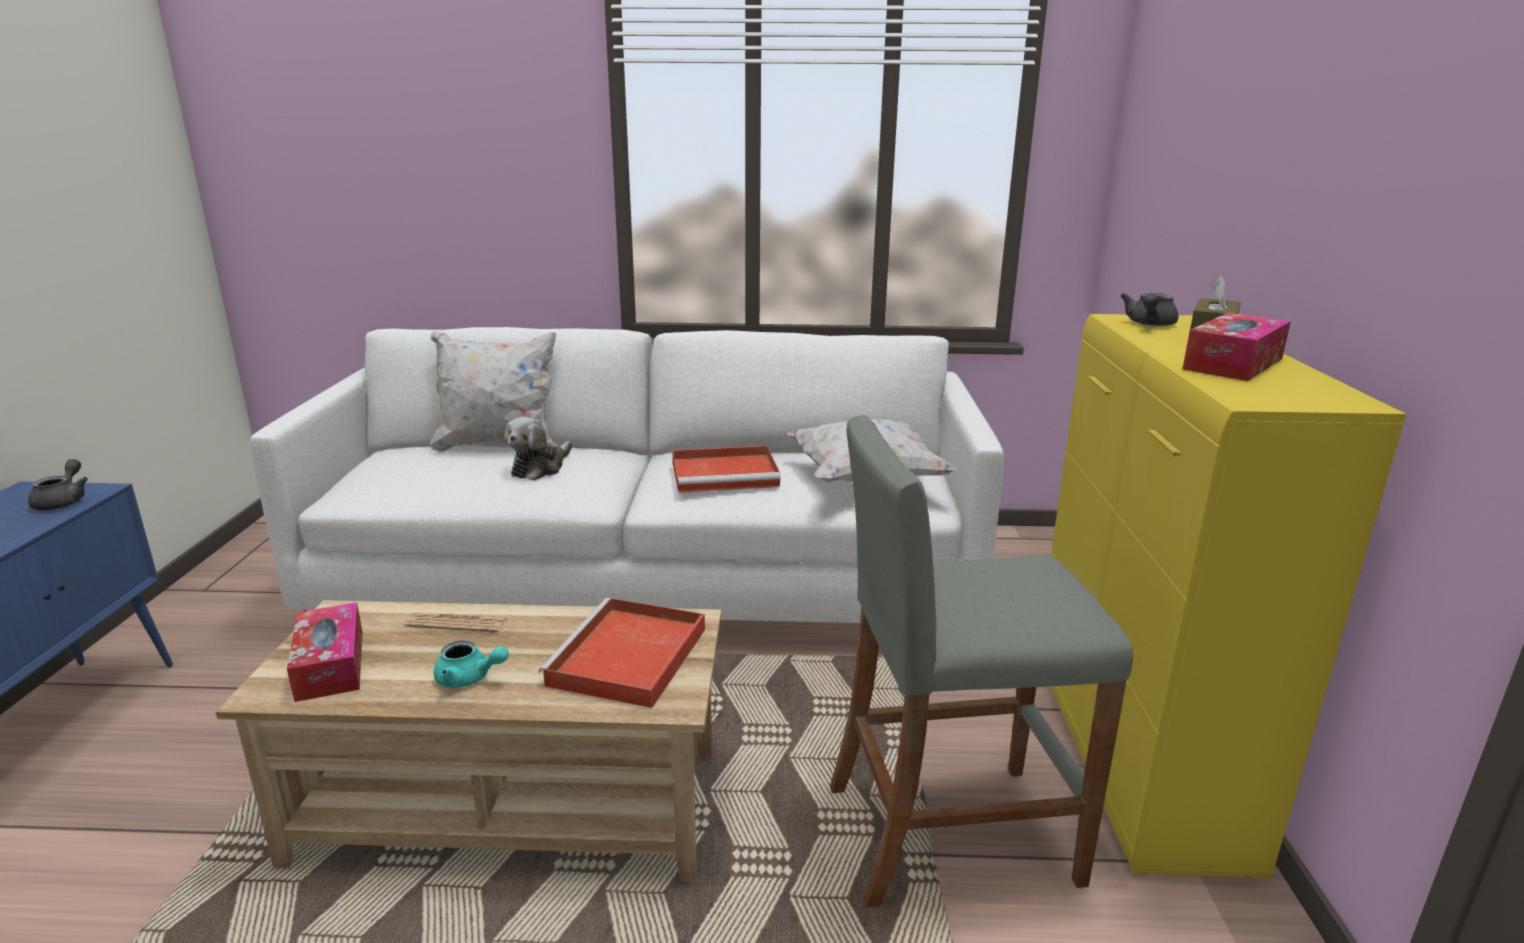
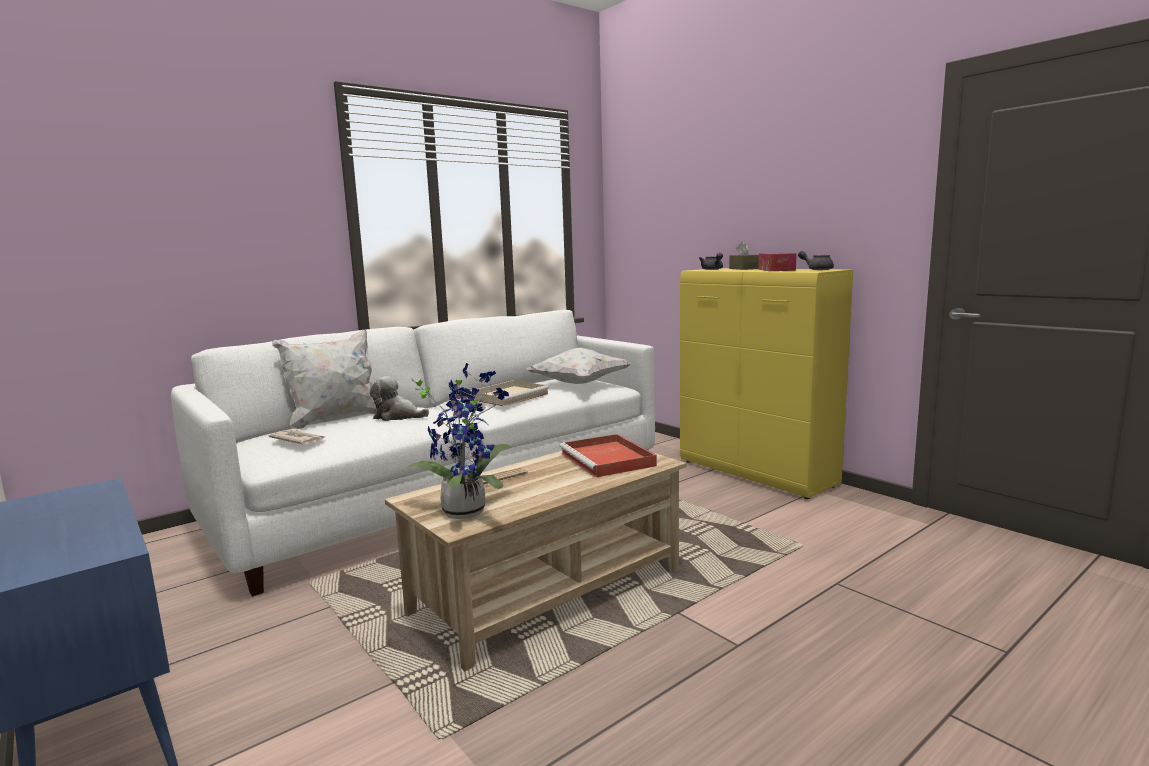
camera: 40 degrees left, 10 degrees down
grey teapot [28,459,88,510] -> grey teapot moved to [798,251,834,270]
tissue box [287,602,363,702] -> potted plant [404,363,512,519]
turquoise teapot [434,640,509,688] -> none
plush toy [505,417,572,481] -> plush toy turned 120 degrees clockwise [370,376,429,421]
red tray [672,445,781,493] -> beige tray [471,380,549,406]
grey stool [830,415,1133,907] -> none
none -> newspaper [268,430,325,444]

